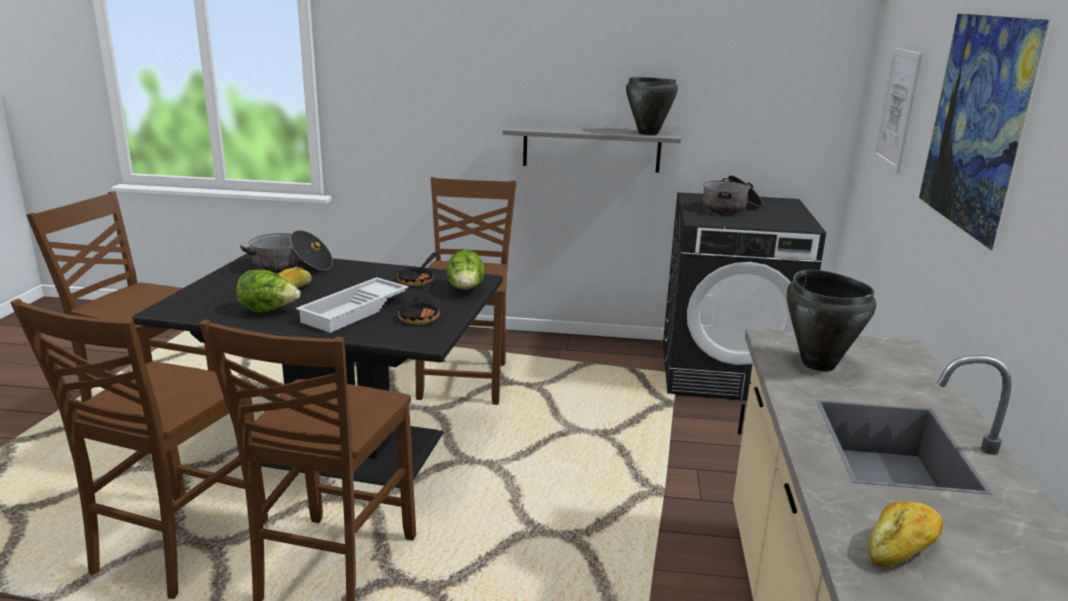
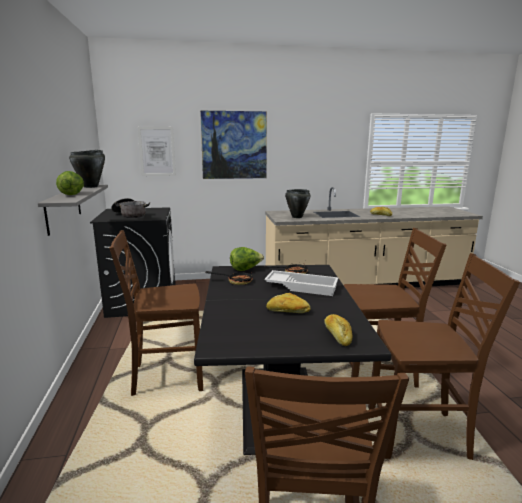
camera: 105 degrees left, 5 degrees down
lettuce [236,269,301,312] -> lettuce moved to [56,171,84,195]
cooking pot [240,230,333,274] -> none
none -> bread [324,314,352,346]

